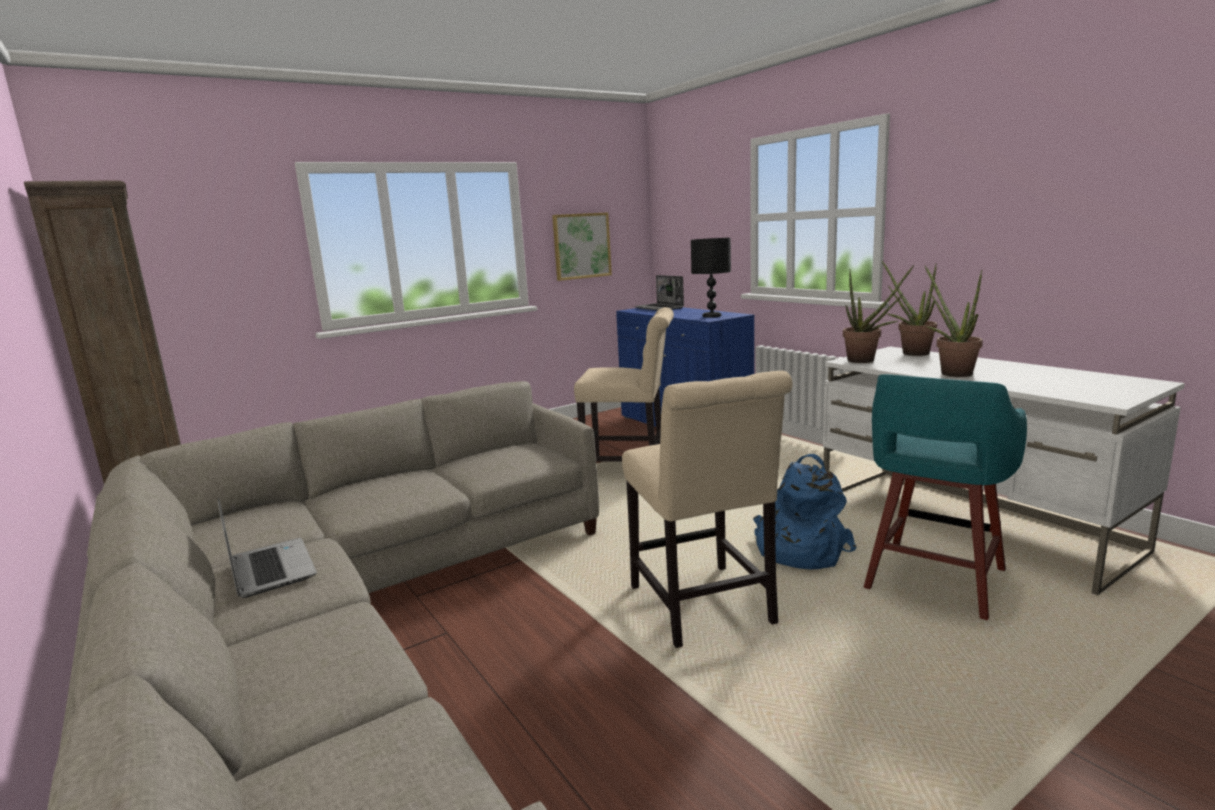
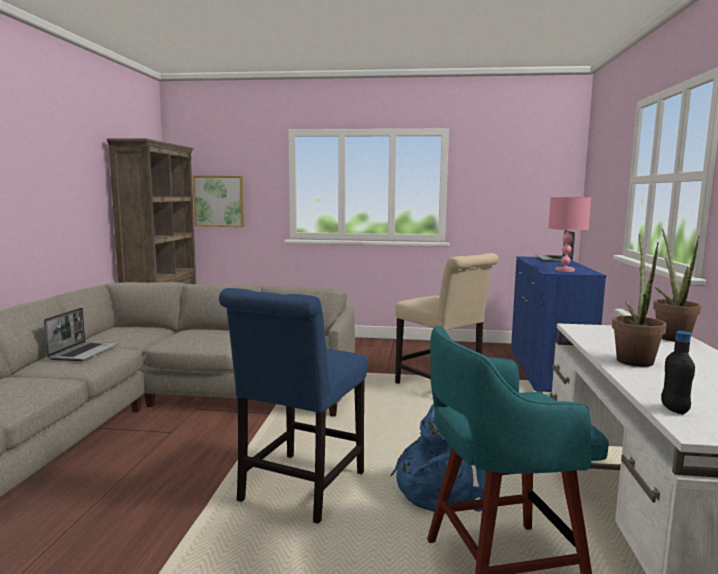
camera: 40 degrees right, 5 degrees down
picture [552,212,612,281] -> picture moved to [193,176,244,227]
beige chair [622,371,792,648] -> blue chair [219,288,368,524]
black table lamp [691,238,731,318] -> pink table lamp [548,197,591,272]
potted plant [843,265,914,363] -> none
none -> black bottle [661,331,695,414]

